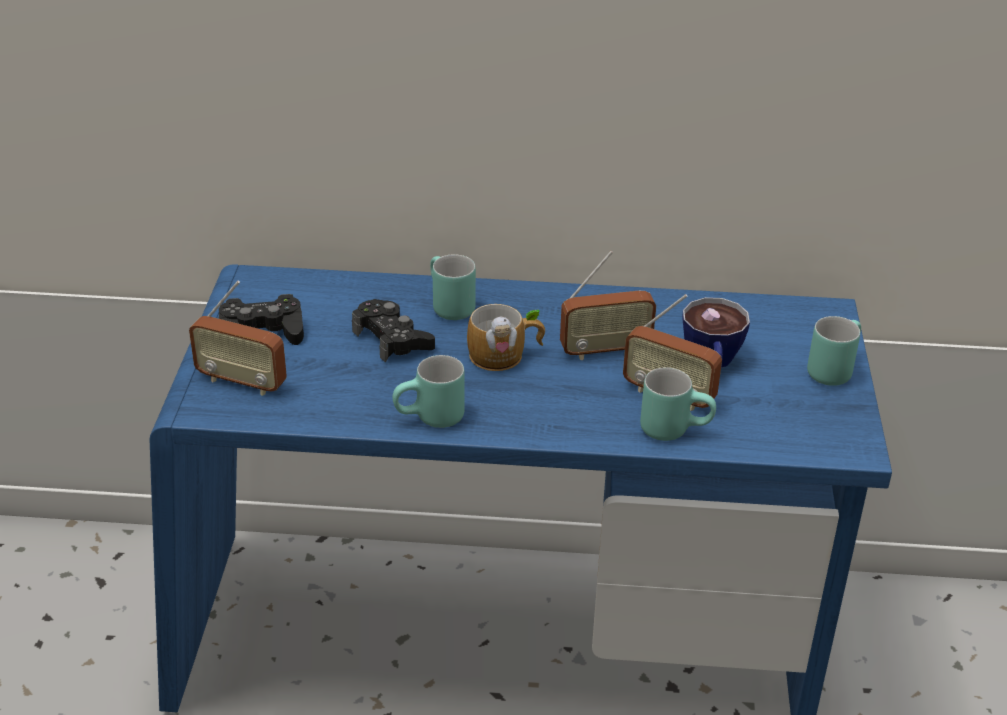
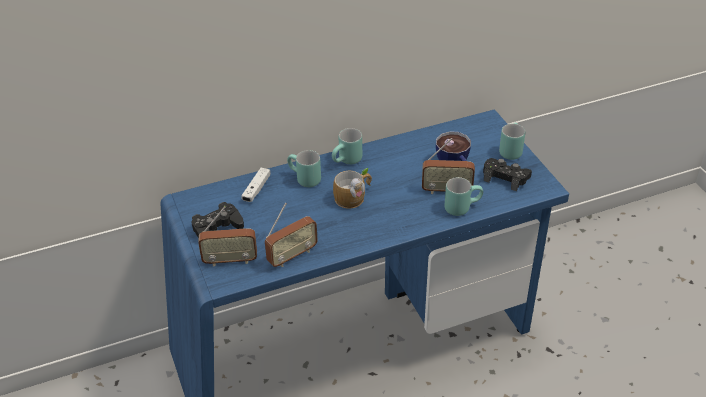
camera: 25 degrees left, 5 degrees up
black game controller [352,299,435,363] -> black game controller moved to [483,158,532,191]
turquoise mug [393,355,465,428] -> turquoise mug moved to [332,128,362,164]
radio [560,251,656,360] -> radio moved to [265,203,318,267]
none -> white game controller [241,168,271,202]

